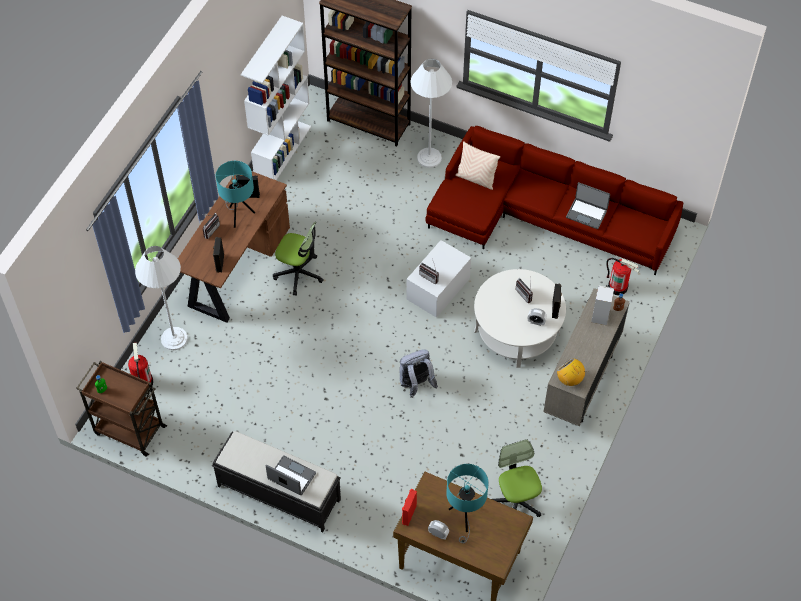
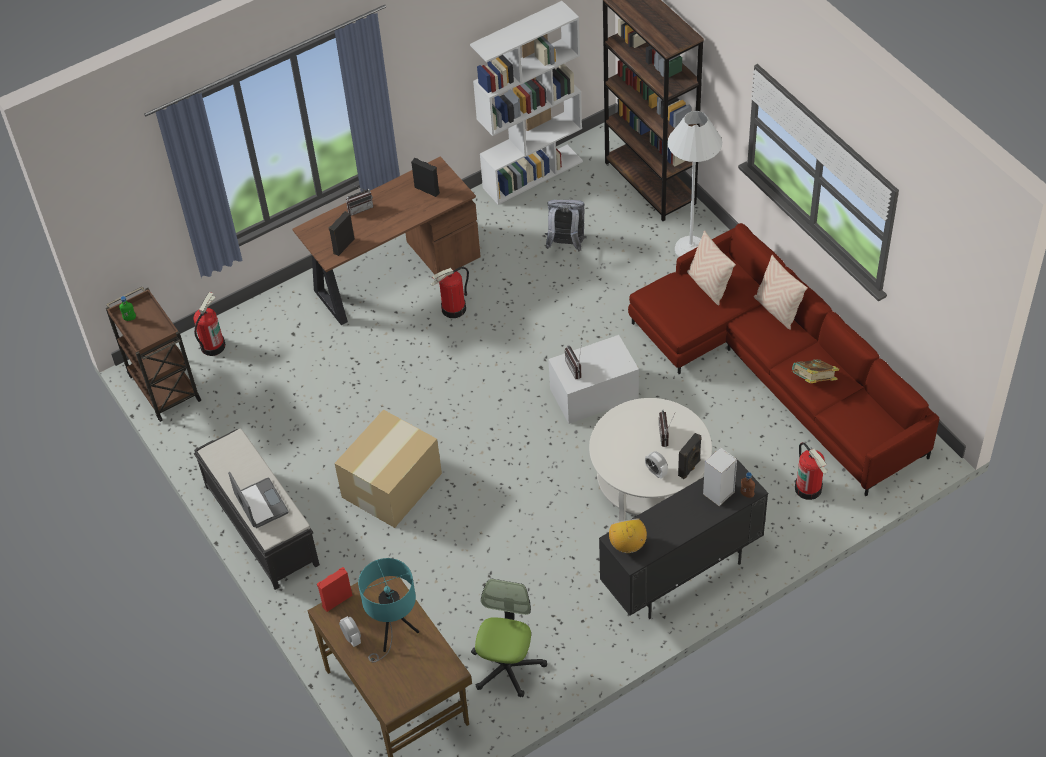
camera: 35 degrees right, 5 degrees down
white floor lamp [135,246,188,350] -> none
turquoise table lamp [216,161,255,228] -> none
office chair [273,222,324,296] -> fire extinguisher [431,267,469,318]
grey backpack [400,349,438,398] -> grey backpack moved to [545,200,587,252]
beige cabinet [543,288,630,426] -> black cabinet [599,458,768,619]
laptop [566,182,610,229] -> book [792,359,839,384]
none -> cardboard box [334,410,442,528]
none -> beige pillow [754,255,808,330]

